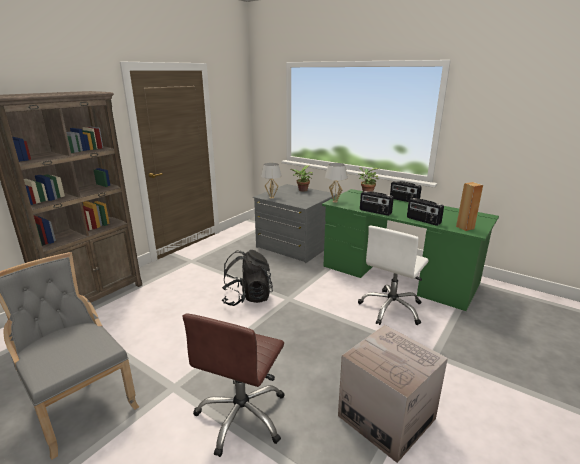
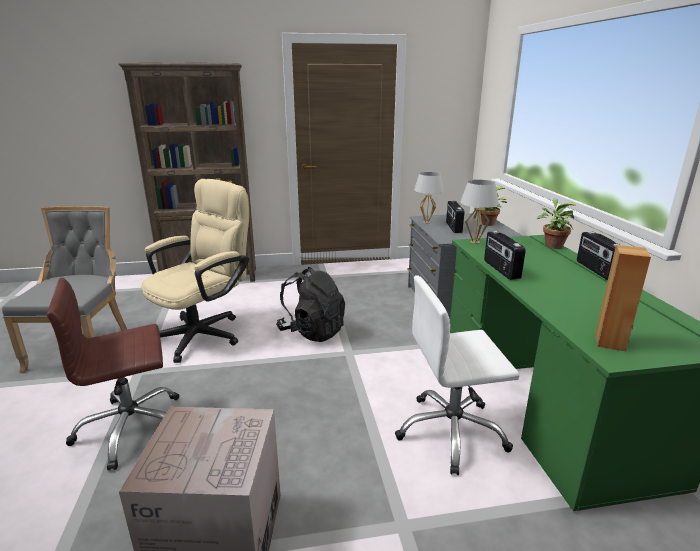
camera: 45 degrees right, 0 degrees up
radio [407,198,444,226] -> radio moved to [446,201,464,233]
none -> beige office chair [141,179,249,363]

